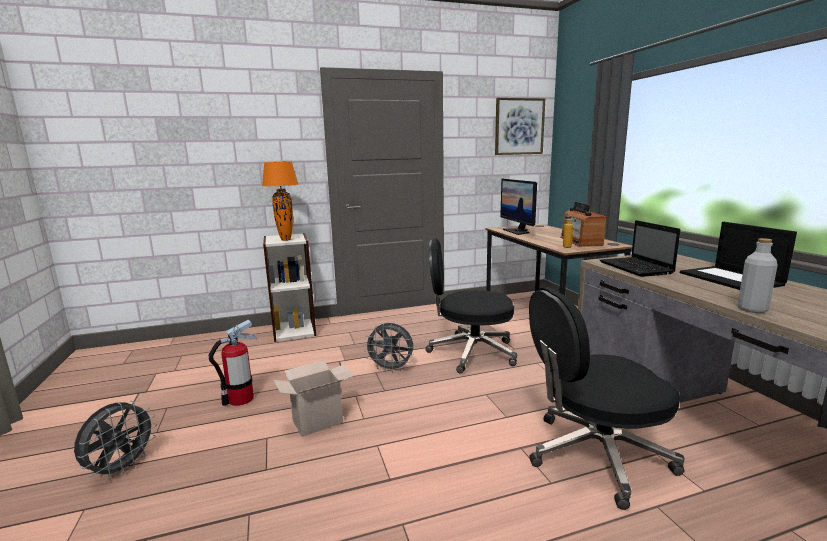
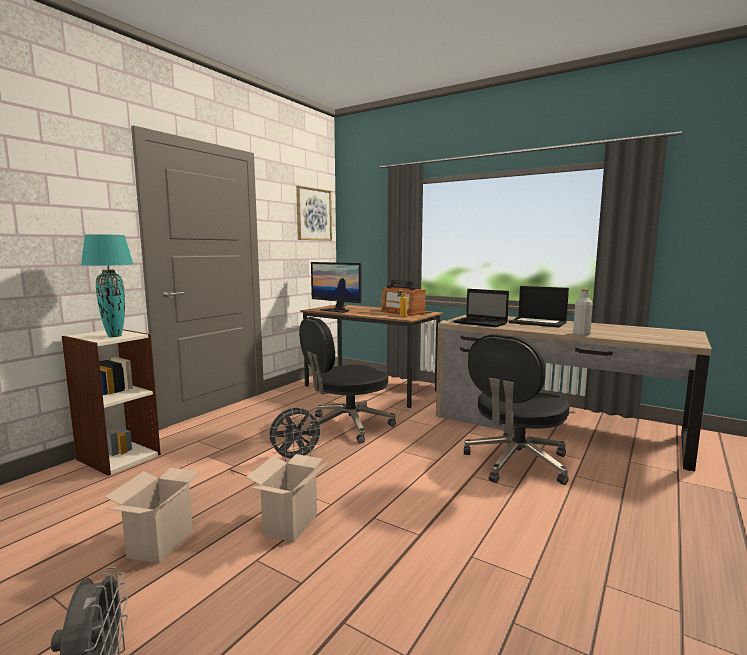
camera: 40 degrees left, 5 degrees down
fire extinguisher [209,320,257,406] -> cardboard box [105,468,201,564]
orange table lamp [262,162,298,241] -> turquoise table lamp [81,234,133,337]

